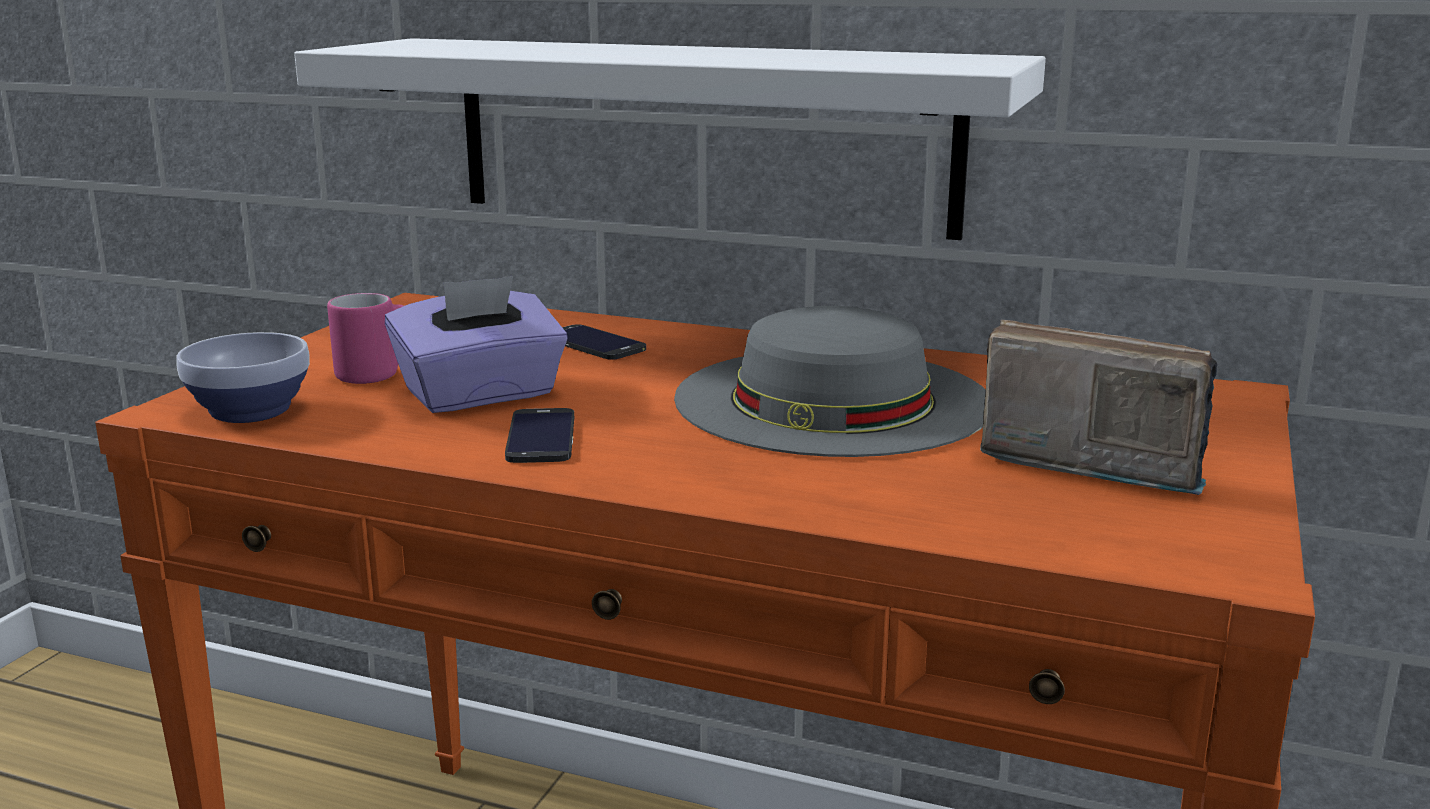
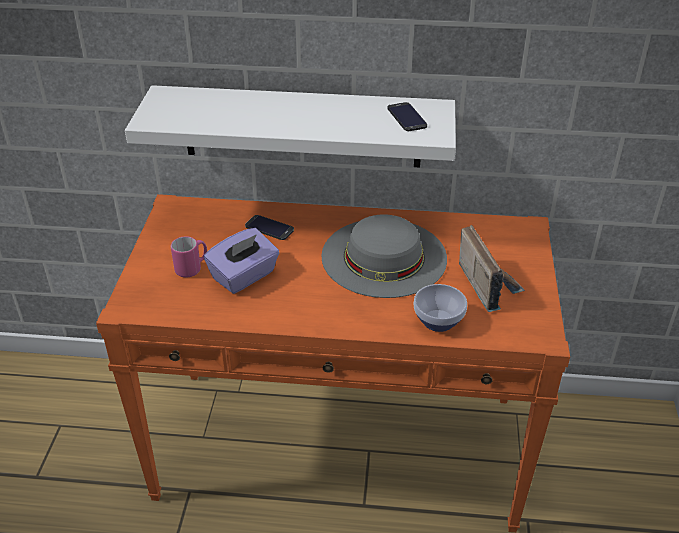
camera: 15 degrees left, 20 degrees up
bowl [176,332,310,423] -> bowl moved to [414,284,467,332]
phone [505,408,574,463] -> phone moved to [388,102,427,131]
radio [980,320,1217,495] -> radio turned 60 degrees clockwise [459,225,525,312]

